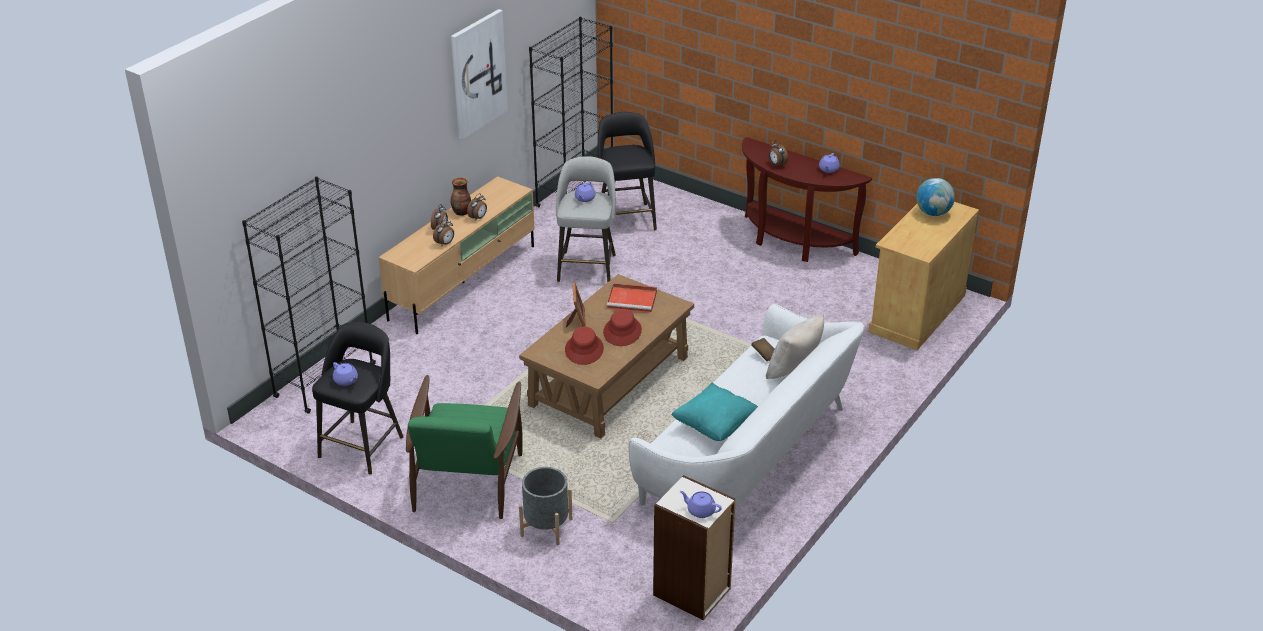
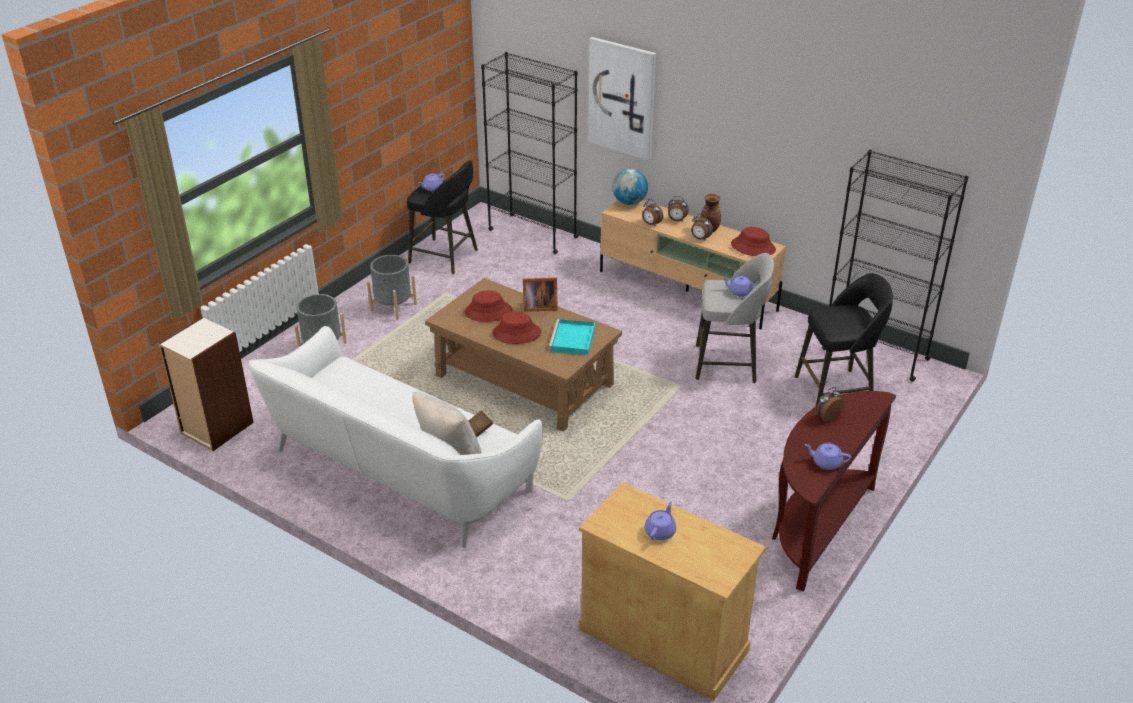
camera: 90 degrees right, 0 degrees up
green armchair [406,375,523,519] -> grey planter [367,255,417,320]
picture [451,9,508,140] -> picture moved to [588,37,656,160]
red tray [607,283,657,313] -> turquoise tray [549,319,595,355]
turquoise pillow [671,383,758,441] -> none
purple teapot [680,491,722,518] -> purple teapot moved to [644,501,676,540]
globe [916,178,955,216] -> globe moved to [612,169,648,205]
none -> red hat [731,227,776,256]

